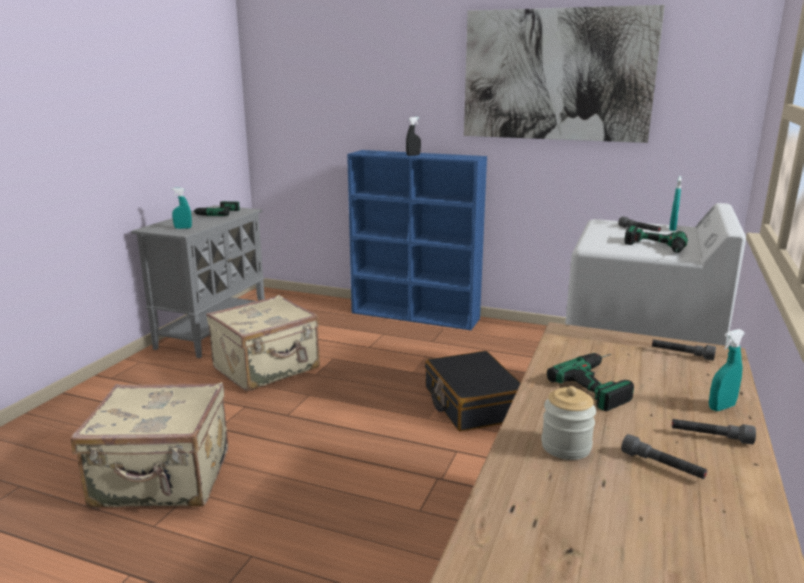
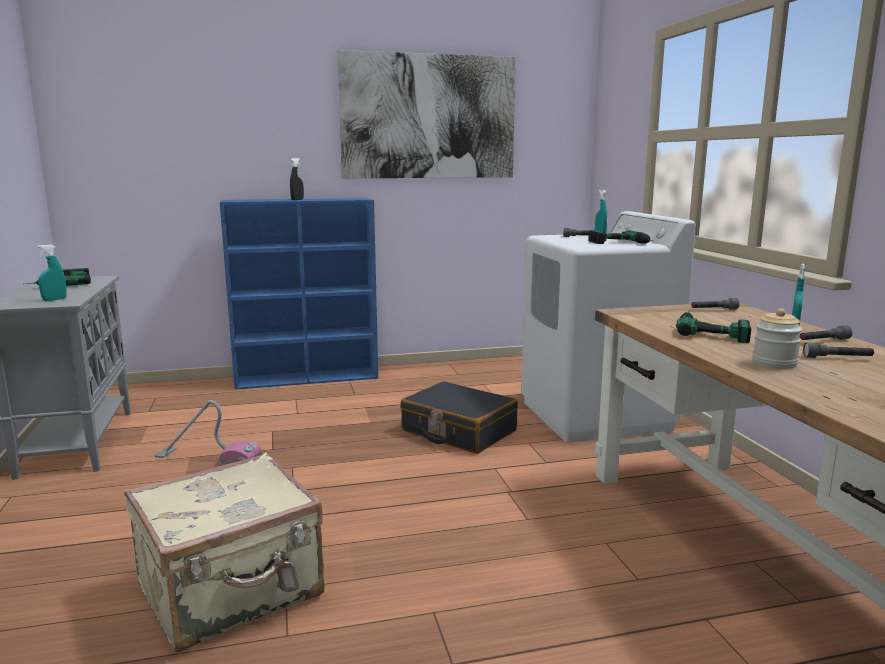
camera: 35 degrees left, 5 degrees down
beige suitcase [206,295,320,391] -> vacuum cleaner [154,400,262,465]

